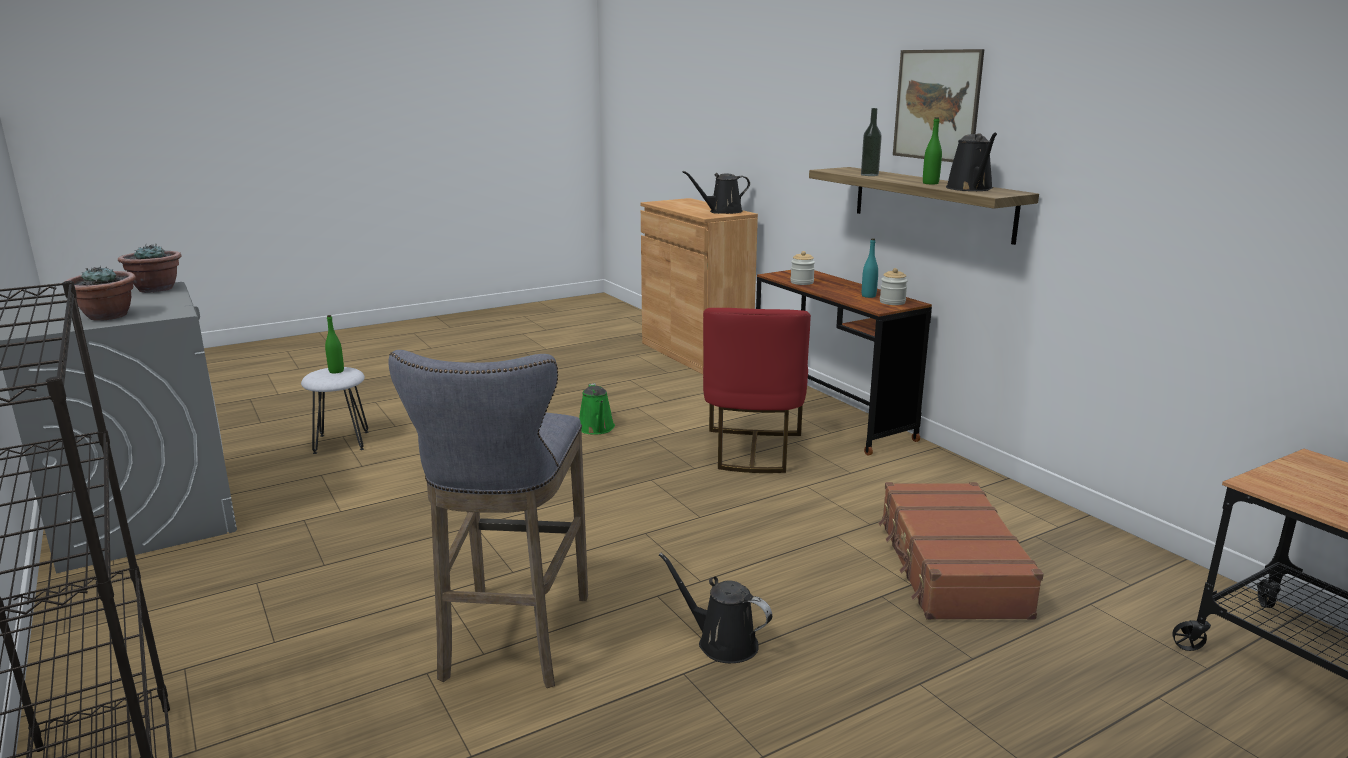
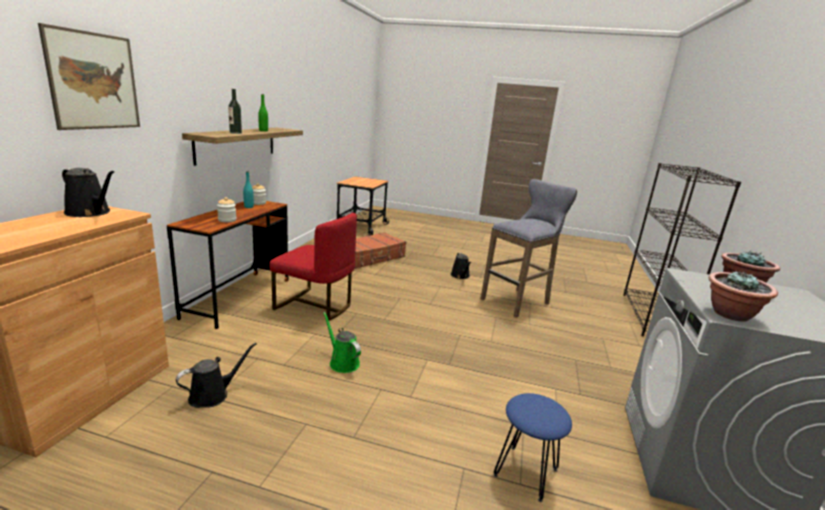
camera: 135 degrees left, 0 degrees up
white stool [301,367,369,454] -> blue stool [493,393,572,502]
green bottle [325,315,344,373] -> none
green watering can [579,383,615,435] -> green watering can turned 75 degrees counterclockwise [323,312,361,373]
red chair [703,308,811,473] -> red chair turned 60 degrees clockwise [269,213,357,321]
picture [893,49,984,162] -> picture moved to [38,23,140,130]
black watering can [946,133,997,191] -> black watering can moved to [176,343,256,408]

